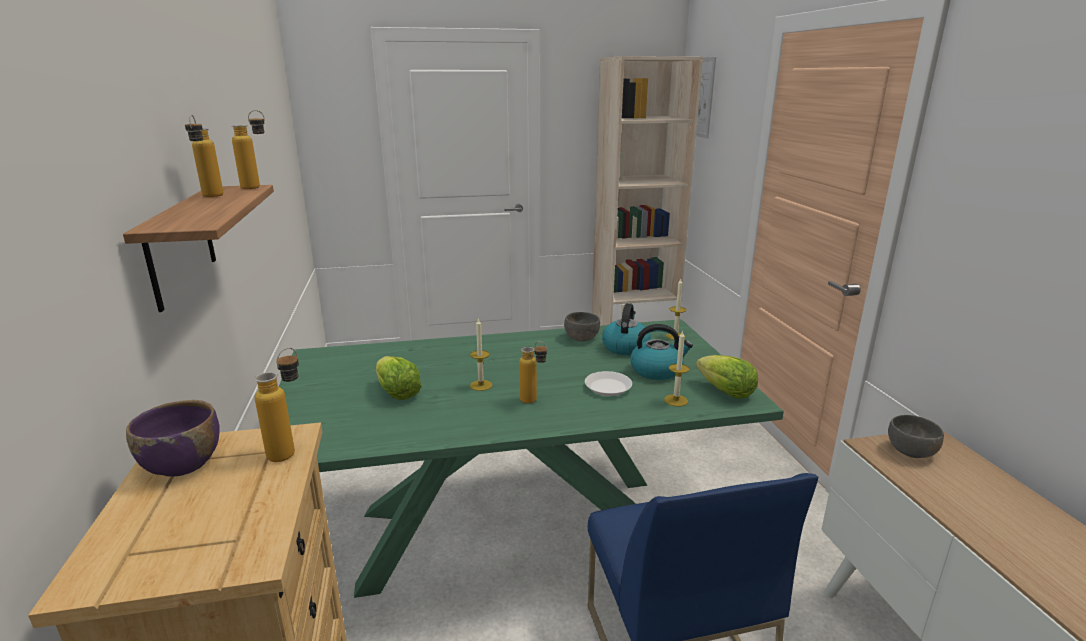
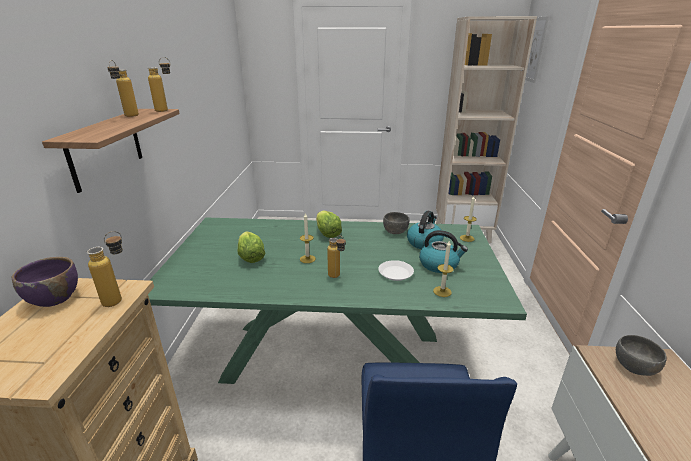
camera: 15 degrees right, 5 degrees up
lettuce [696,355,758,398] -> lettuce moved to [316,210,342,238]

